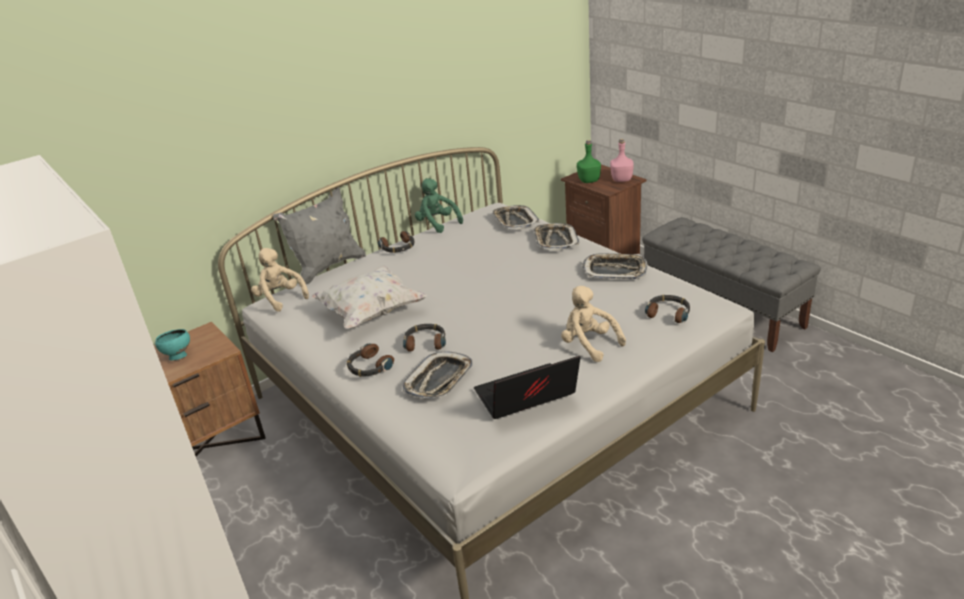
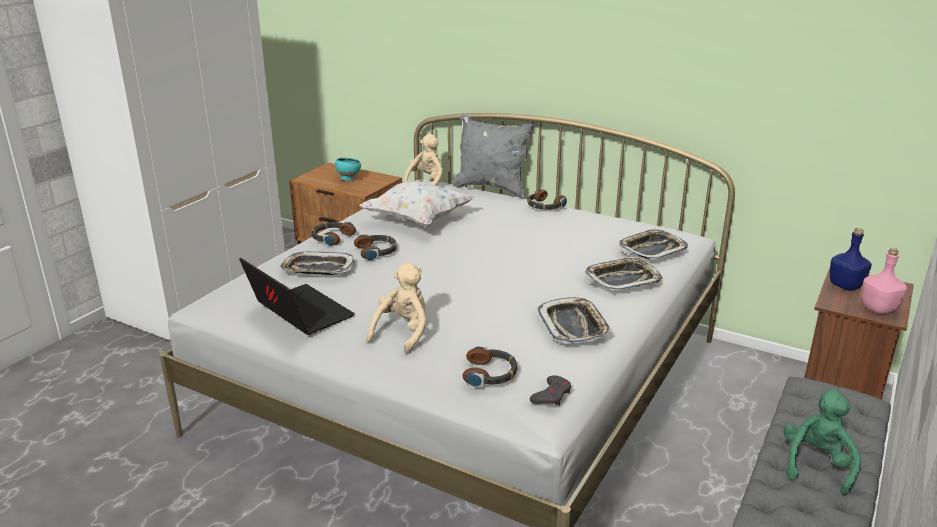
camera: 65 degrees right, 5 degrees down
green plush toy [415,178,463,233] -> green plush toy moved to [783,390,861,496]
green bottle [577,140,601,183] -> blue bottle [830,228,872,291]
none -> grey game controller [530,375,571,406]

